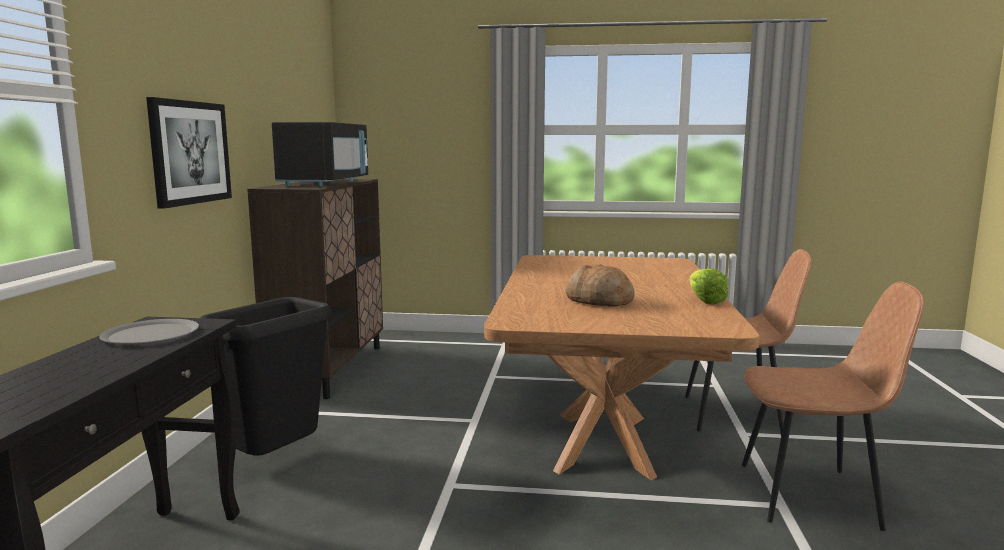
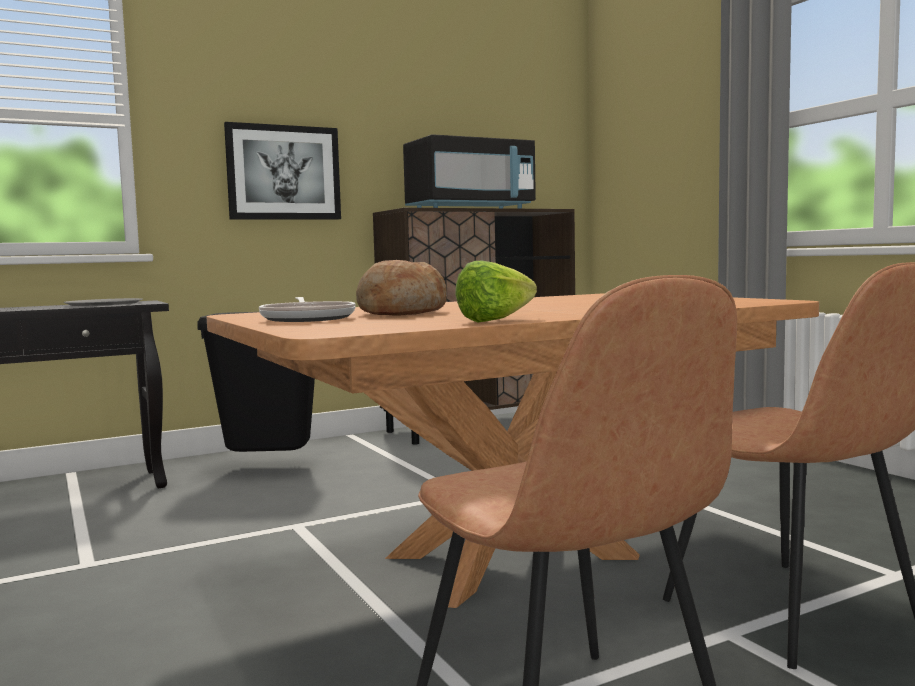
camera: 55 degrees right, 5 degrees down
none -> frying pan [259,297,356,322]

